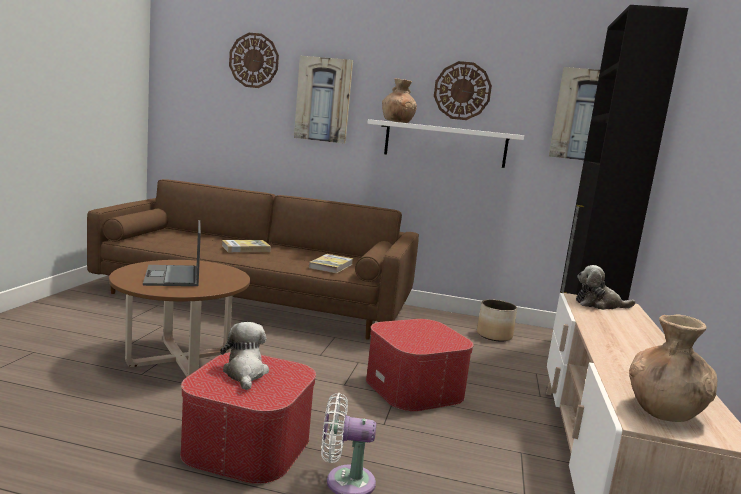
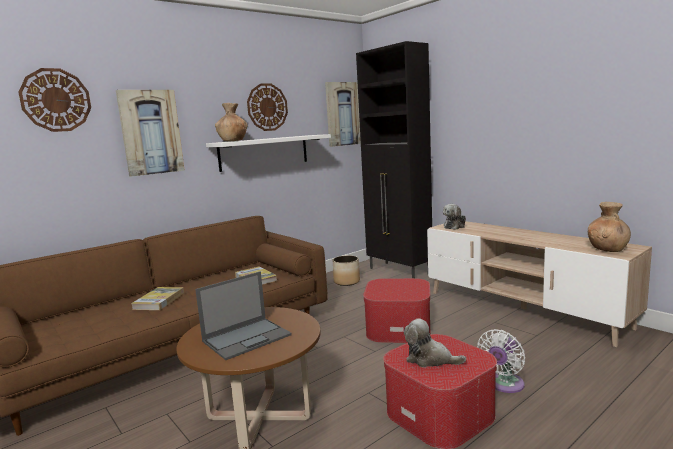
camera: 50 degrees left, 0 degrees up
laptop [143,220,201,286] -> laptop turned 60 degrees counterclockwise [195,272,292,360]

